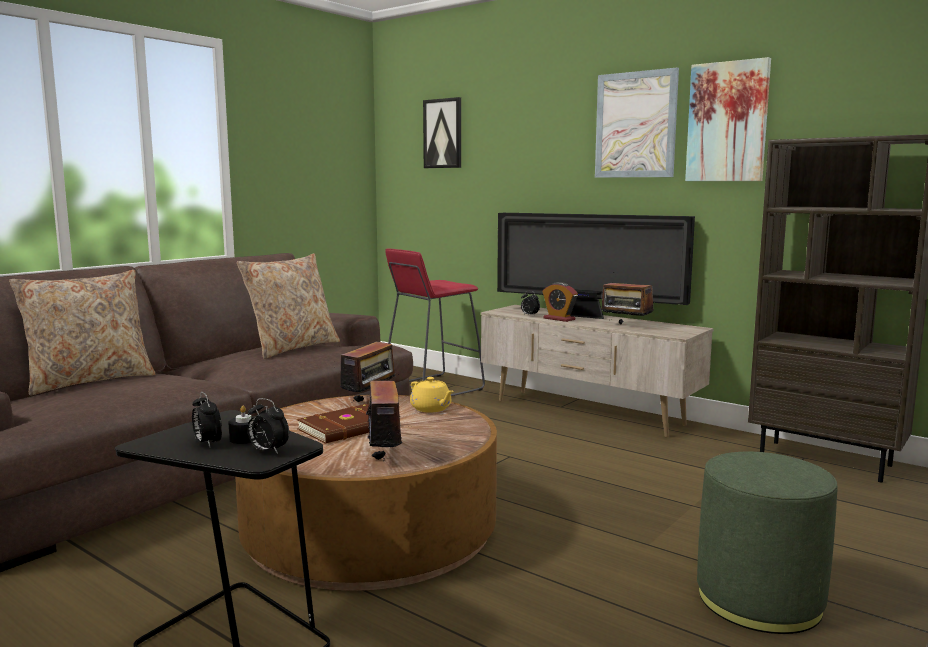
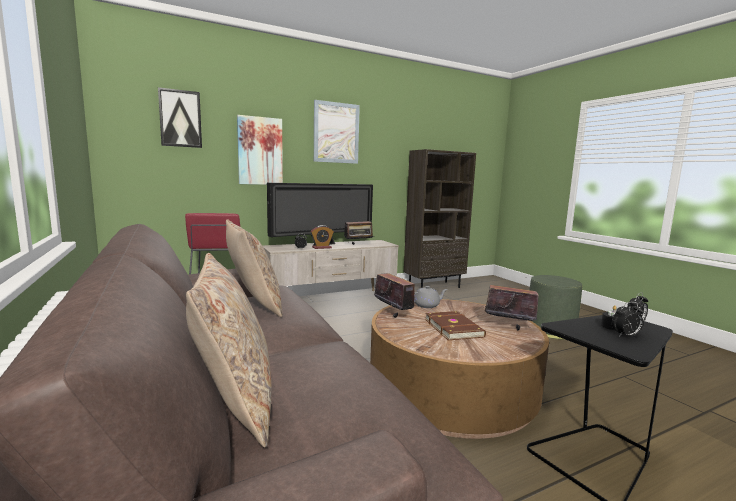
camera: 65 degrees left, 0 degrees up
yellow teapot [410,377,454,412] -> grey teapot [414,286,448,308]
picture [685,57,771,181] -> picture moved to [237,115,283,185]

